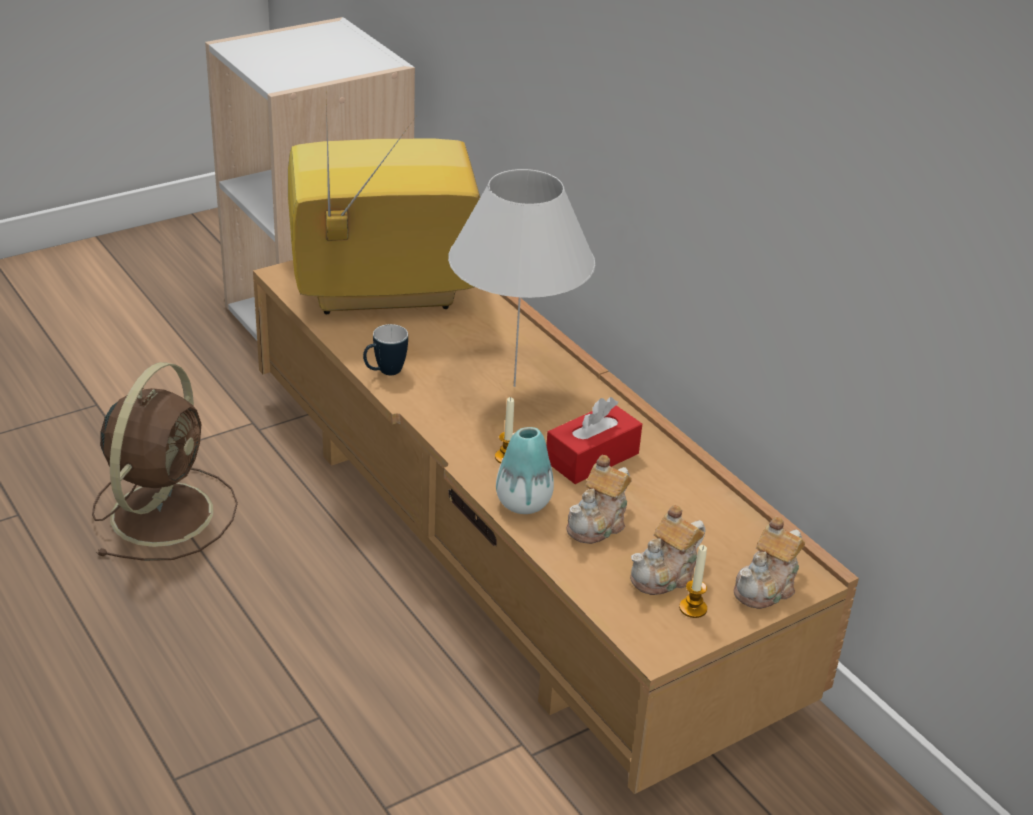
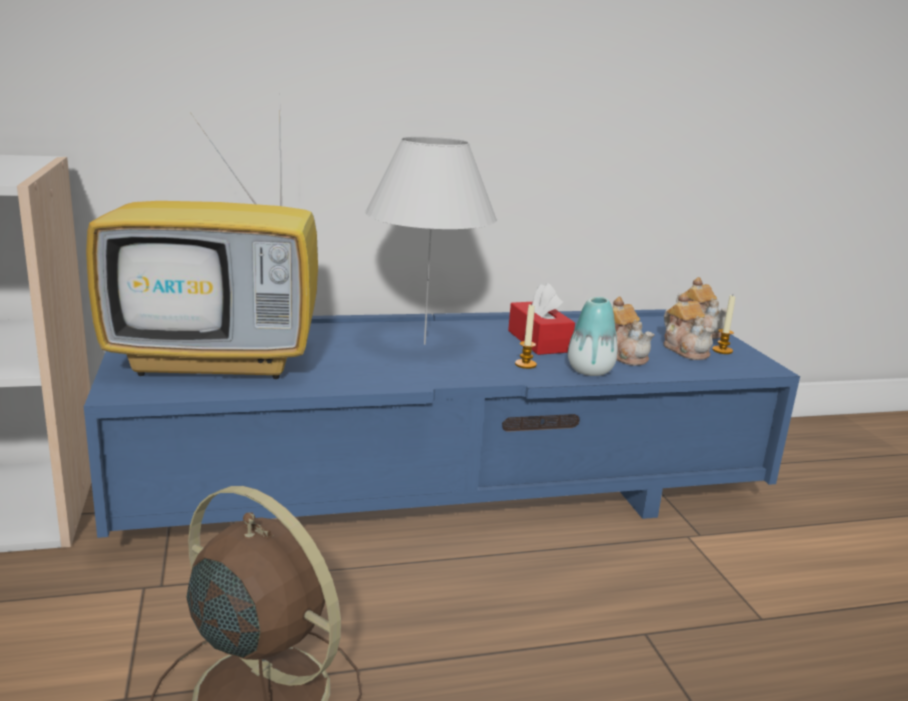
camera: 70 degrees left, 15 degrees down
brown tv stand [253,260,859,794] -> blue tv stand [84,309,800,538]
television [288,101,480,314] -> television turned 105 degrees counterclockwise [86,115,318,379]
mug [363,324,408,375] -> none

